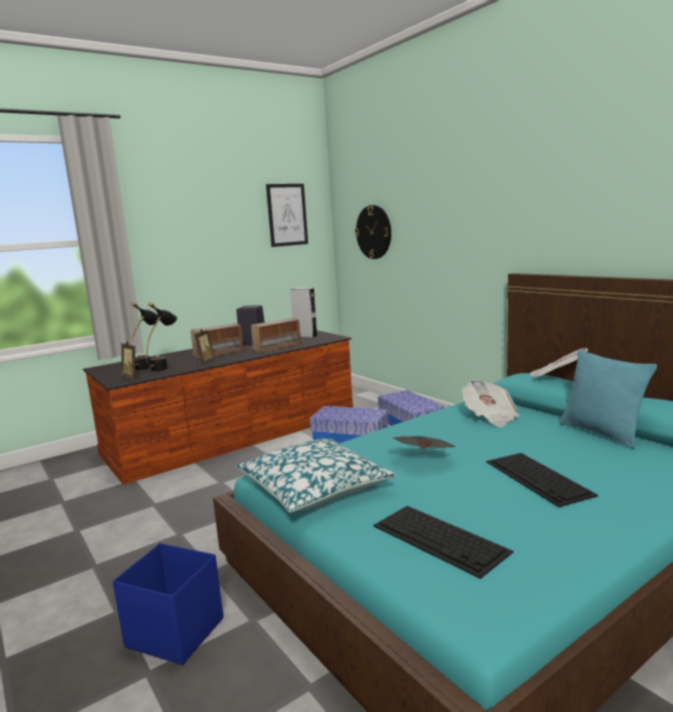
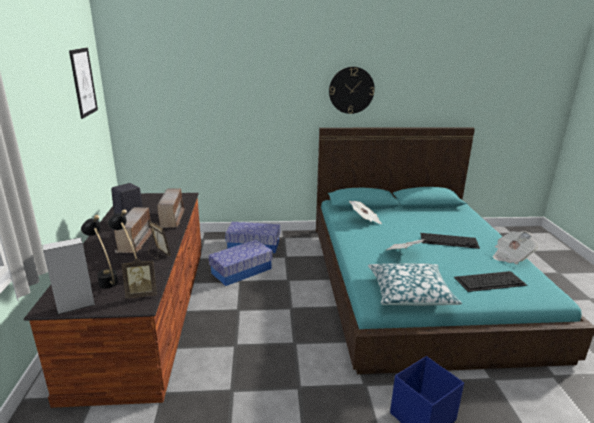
camera: 60 degrees left, 10 degrees up
grey speaker [290,288,318,338] -> grey speaker moved to [43,238,95,315]
wall clock [355,205,391,259] -> wall clock moved to [329,67,375,114]
newspaper [530,348,588,378] -> newspaper moved to [493,231,538,264]
turquoise pillow [559,350,657,449] -> none

